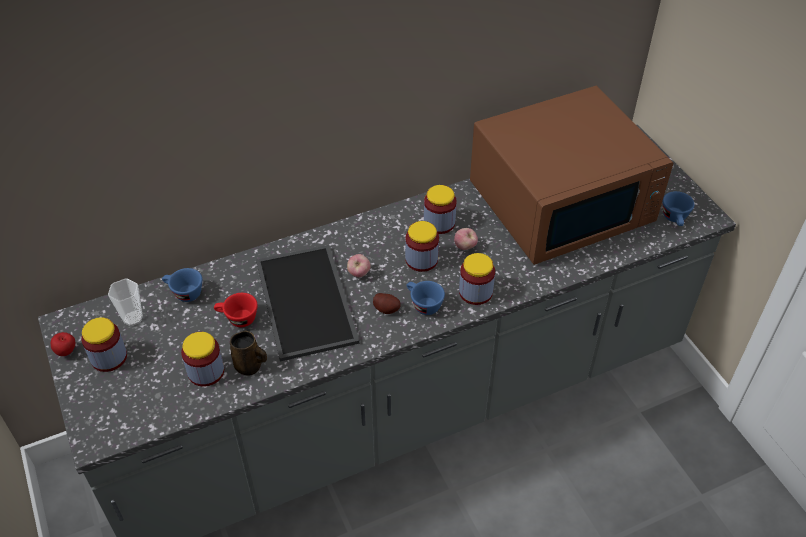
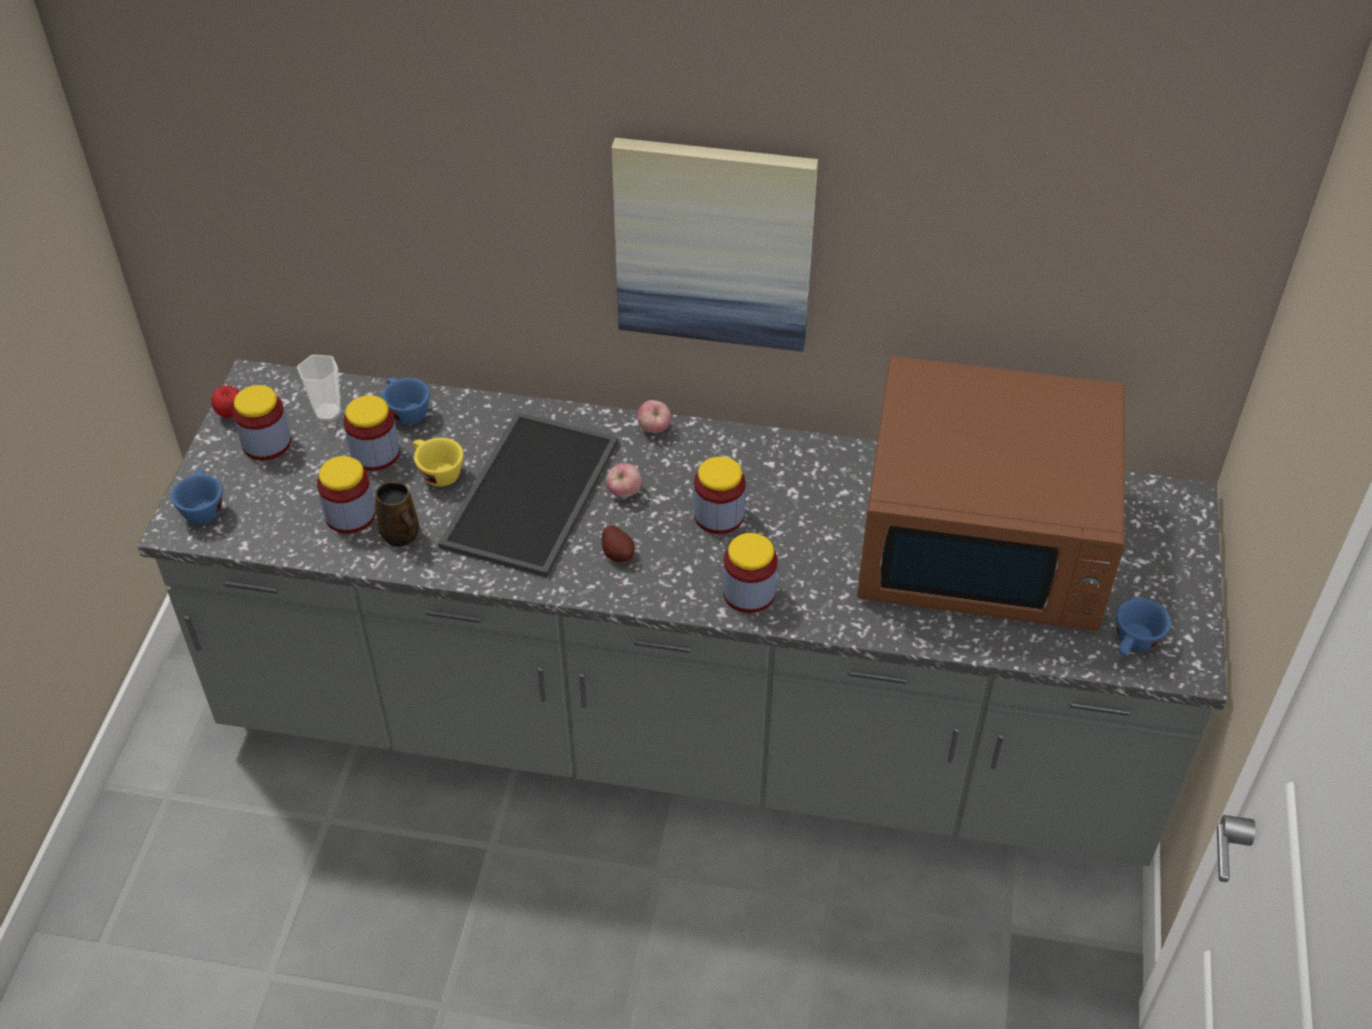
camera: 35 degrees right, 0 degrees up
red cup [214,293,258,327] -> yellow cup [413,438,464,487]
blue cup [406,281,445,315] -> blue cup moved to [171,469,223,524]
jar [424,185,457,234] -> jar moved to [344,395,400,471]
apple [454,228,478,250] -> apple moved to [637,400,671,433]
none -> picture [611,137,818,352]

